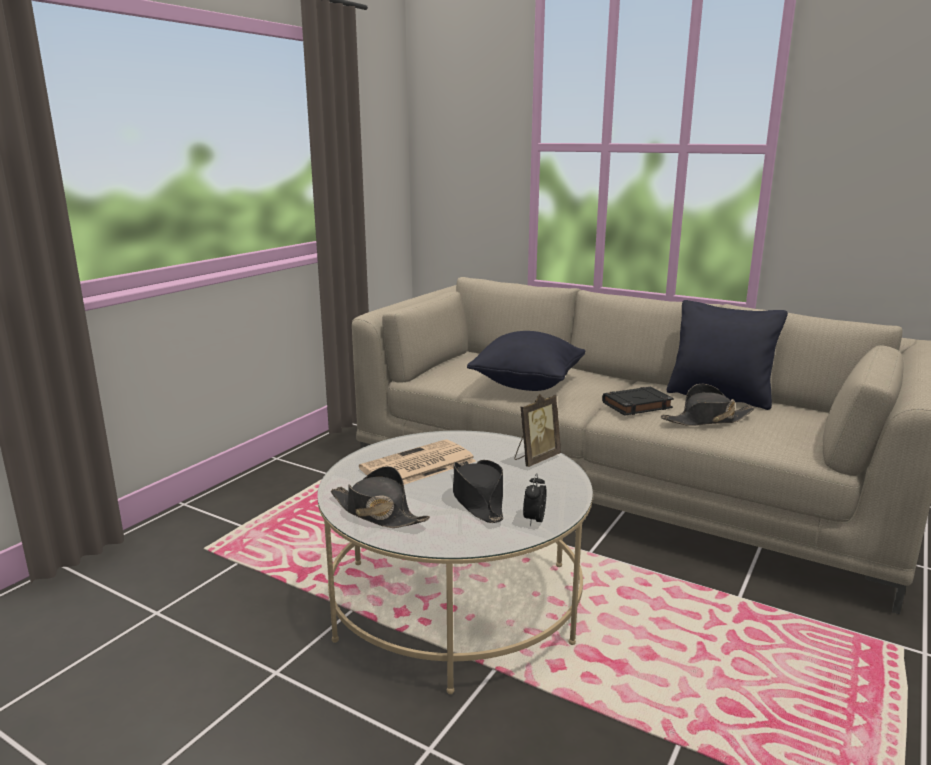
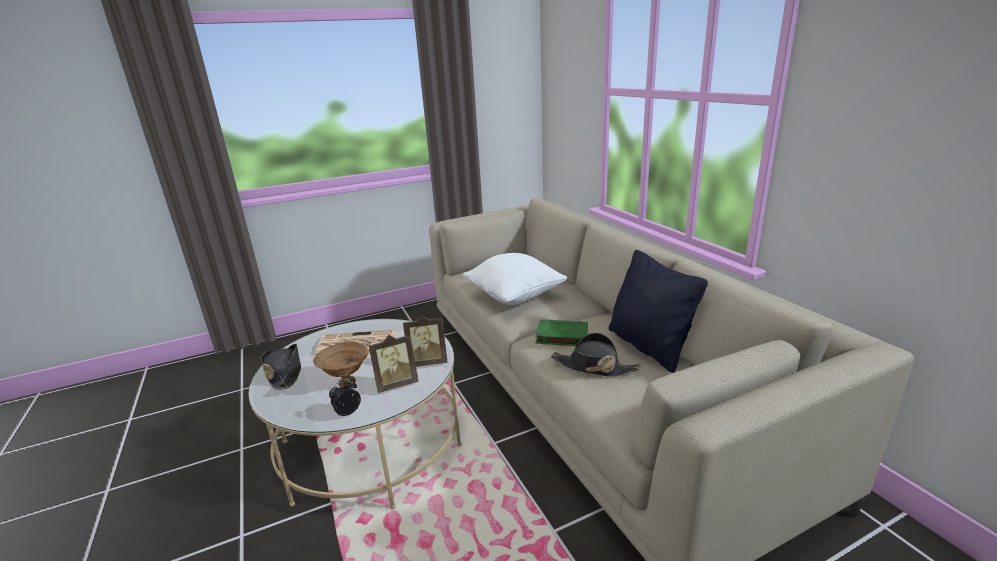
camera: 35 degrees right, 5 degrees up
black hat [453,460,503,523] -> brown bowl [313,342,369,387]
black pillow [467,331,585,391] -> white pillow [463,253,567,305]
black book [602,387,674,416] -> green book [535,319,588,347]
none -> picture frame [369,335,418,393]

